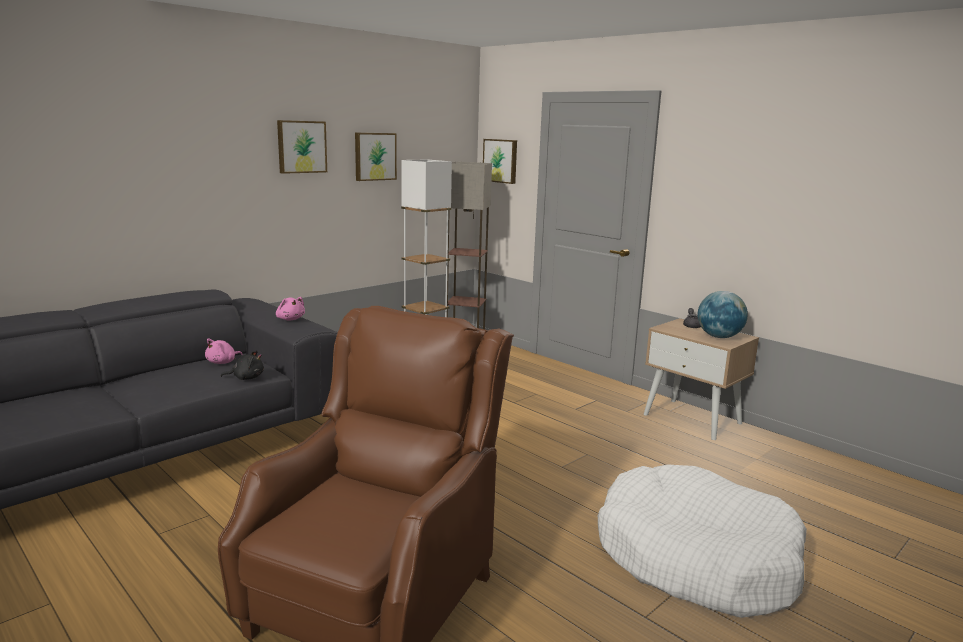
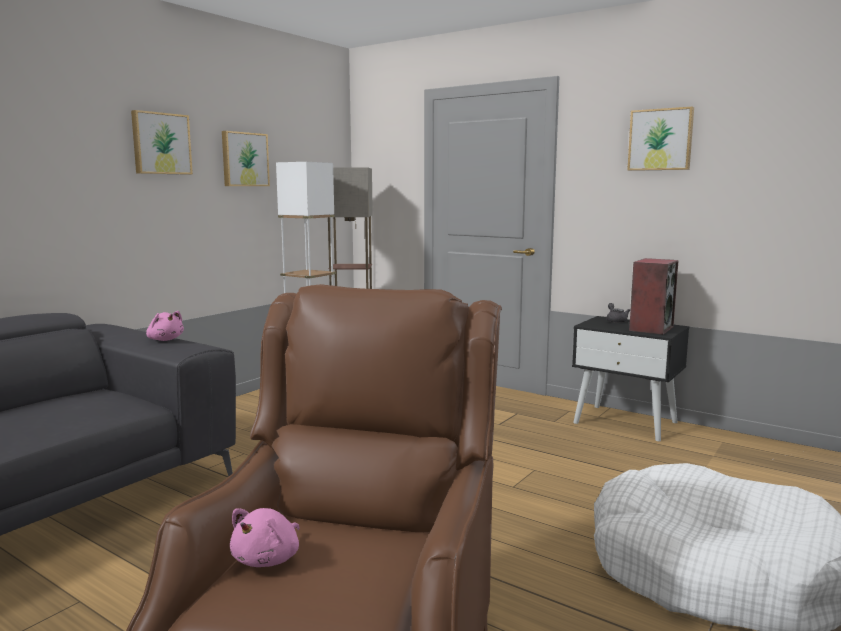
camera: 10 degrees left, 5 degrees down
pink plush toy [205,339,242,364] -> pink plush toy moved to [230,508,300,567]
black plush toy [221,350,264,380] -> none
picture [483,139,517,184] -> picture moved to [627,107,694,171]
beige nightstand [643,318,759,440] -> black nightstand [572,316,689,441]
globe [698,291,748,338] -> speaker [629,258,679,335]

